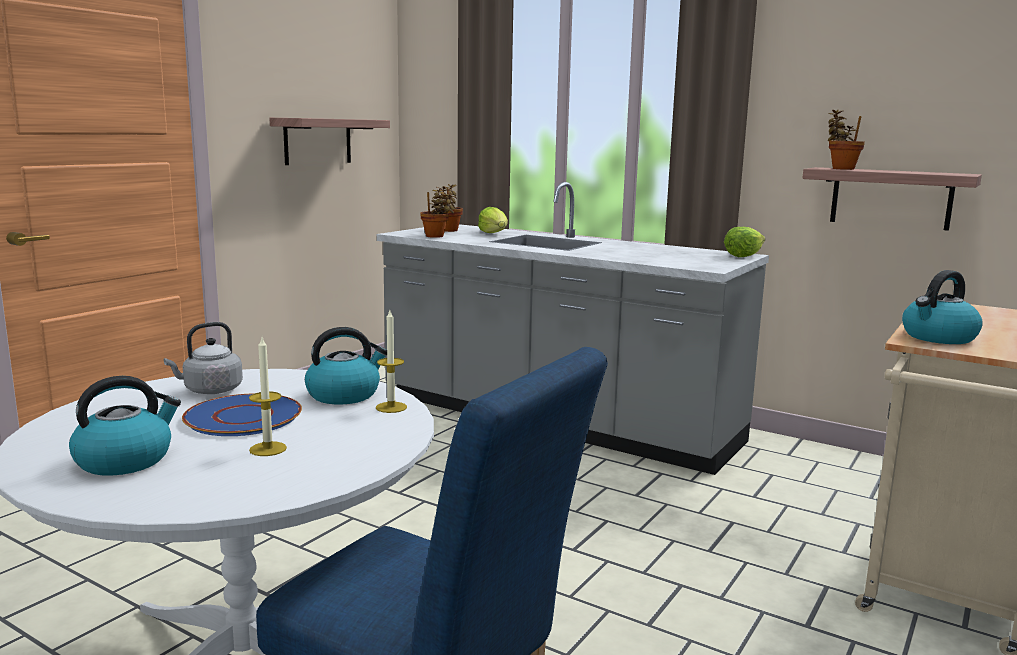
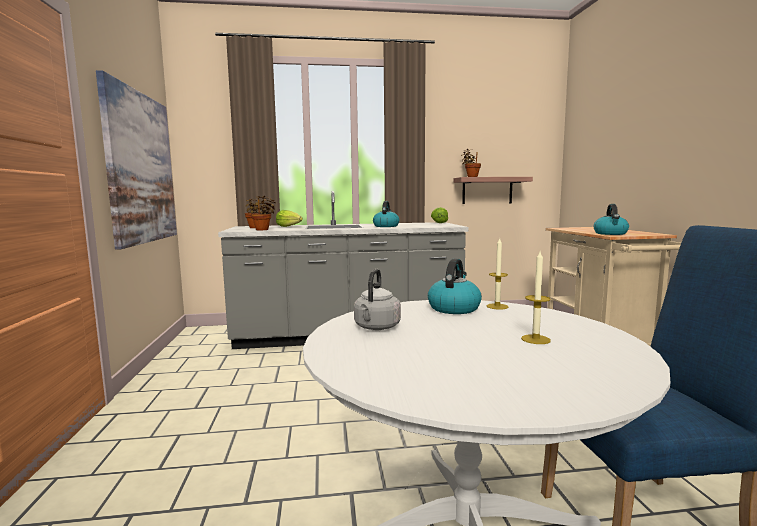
camera: 40 degrees left, 5 degrees down
kettle [69,376,181,476] -> kettle moved to [373,201,399,227]
blue plate [182,393,302,436] -> none
shelf [270,118,390,165] -> picture [96,70,177,250]

